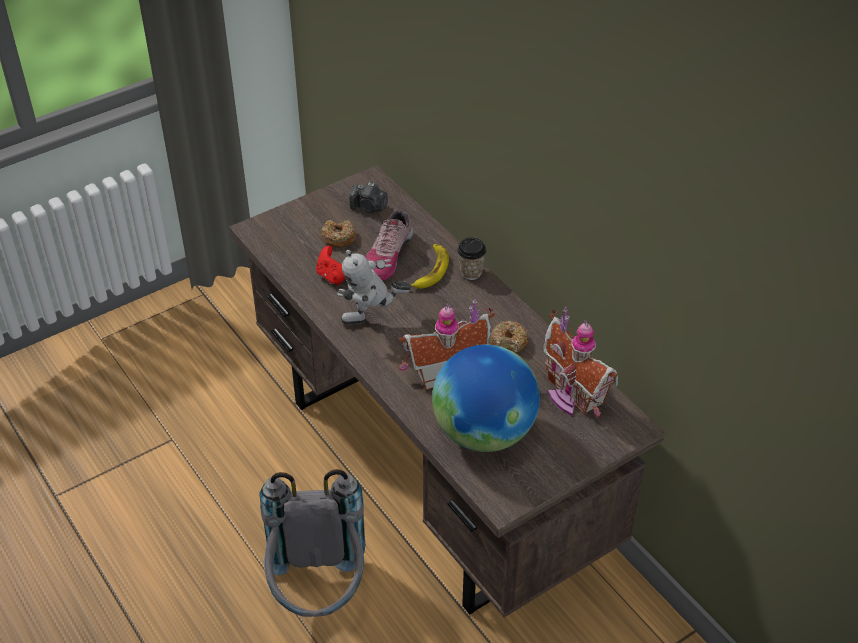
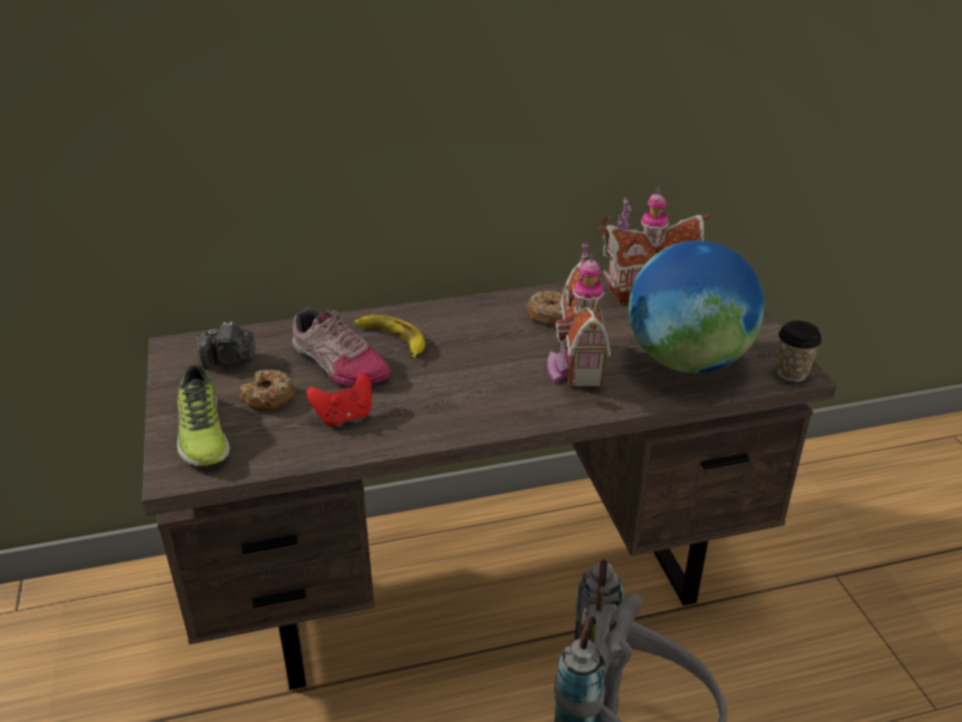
camera: 70 degrees left, 10 degrees down
toy robot [337,250,412,325] -> none
camera [349,182,388,213] -> camera turned 45 degrees clockwise [196,321,255,369]
cup [457,237,486,280] -> cup moved to [776,321,822,382]
none -> shoe [177,365,230,466]

